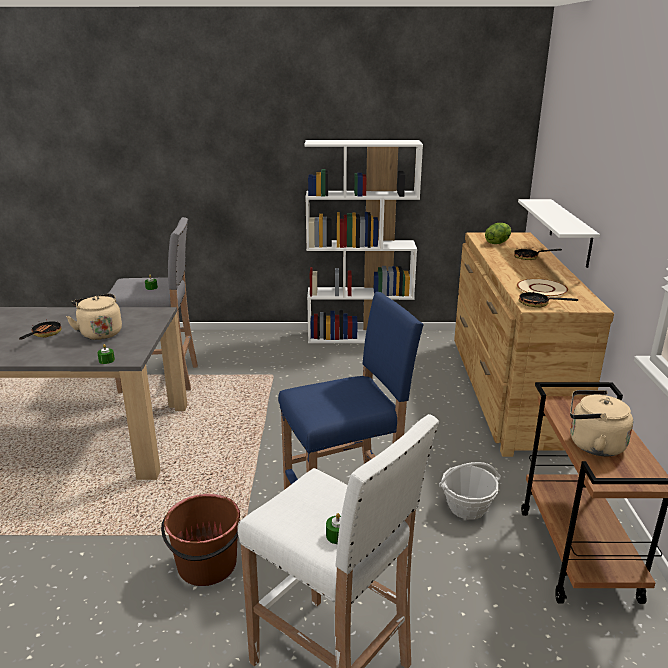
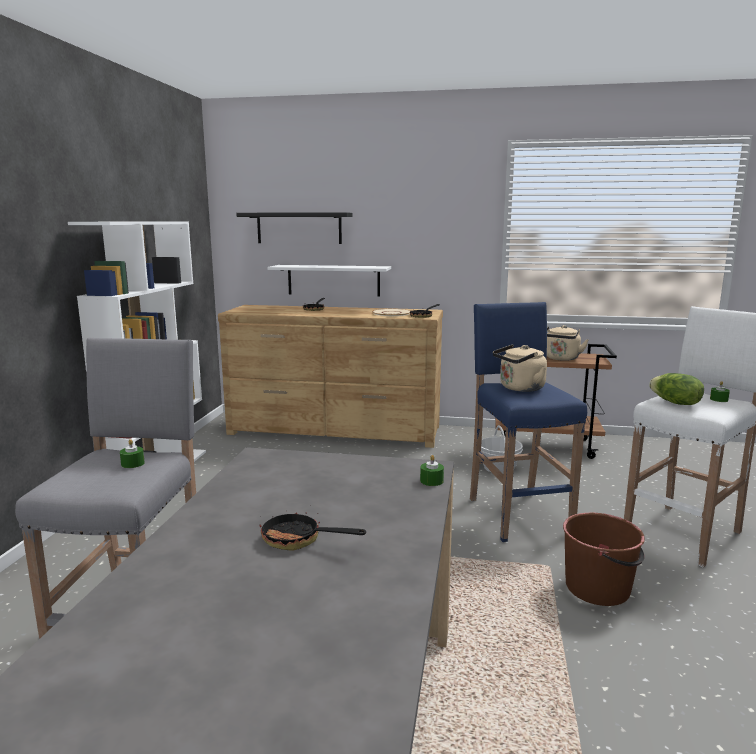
camera: 80 degrees left, 10 degrees down
beige kettle [66,293,122,340] -> beige kettle moved to [493,345,547,392]
lettuce [485,223,511,244] -> lettuce moved to [649,373,704,405]
none -> black shelf [236,212,352,244]

